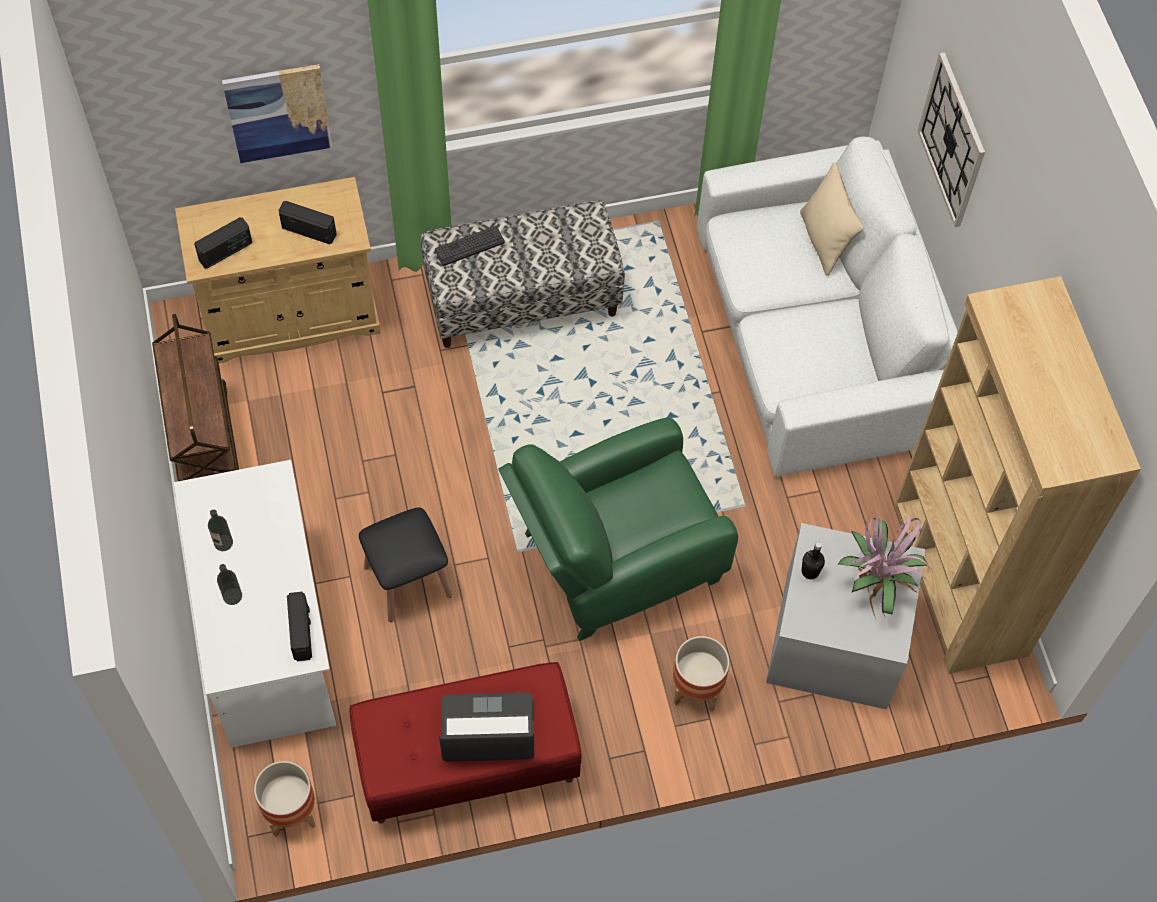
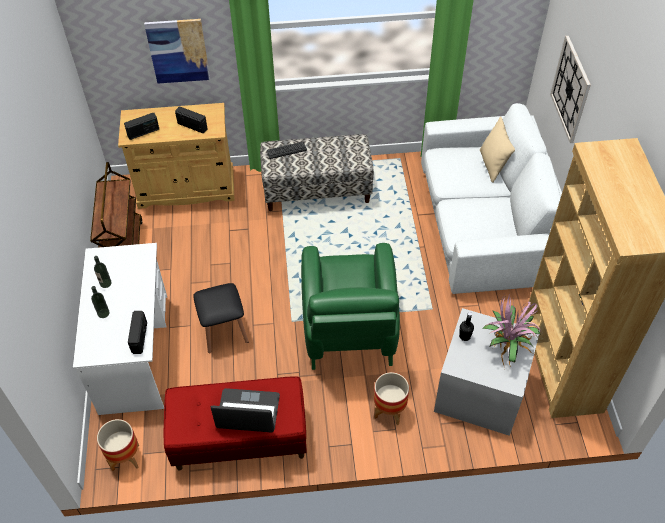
camera: 10 degrees right, 10 degrees down
green armchair [499,418,738,641] -> green armchair turned 75 degrees counterclockwise [301,243,400,370]

